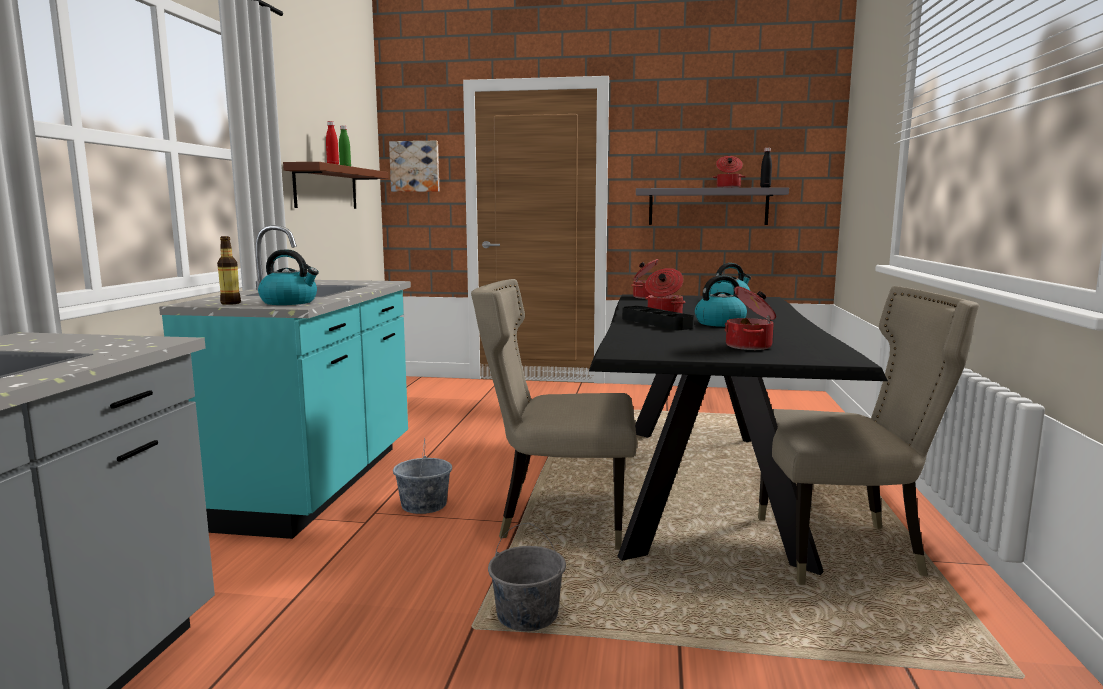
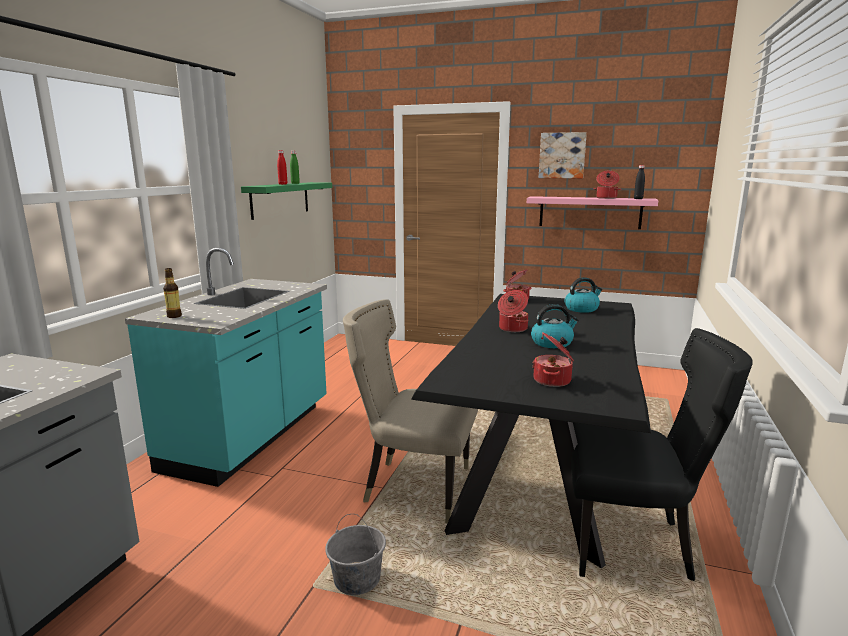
camera: 10 degrees right, 5 degrees up
kettle [258,249,319,305] -> none
brown shelf [283,162,389,209] -> green shelf [241,182,332,220]
picture [389,141,439,192] -> picture moved to [539,132,587,178]
grey bucket [393,438,452,514] -> none
black tray [622,306,694,330] -> none
grey shelf [636,187,789,225] -> pink shelf [527,196,658,229]
beige chair [758,286,979,585] -> black chair [571,328,753,581]

